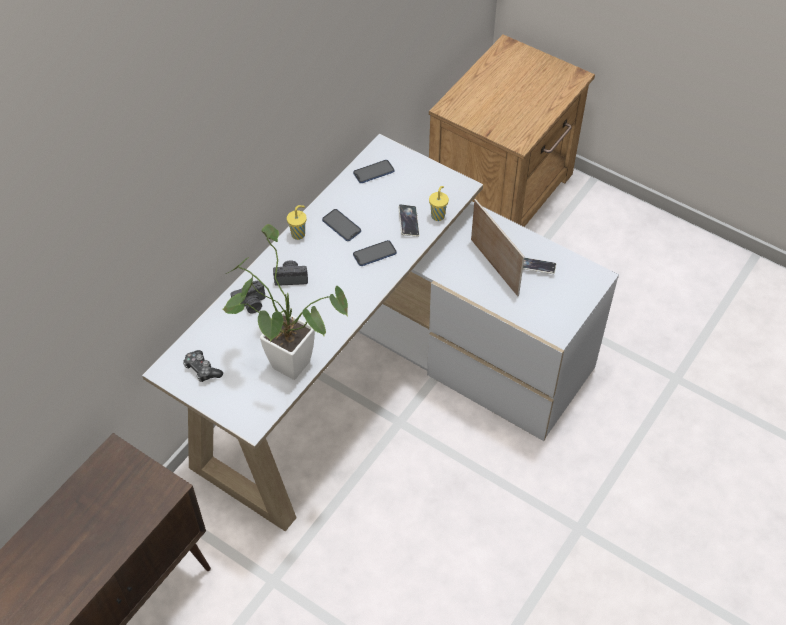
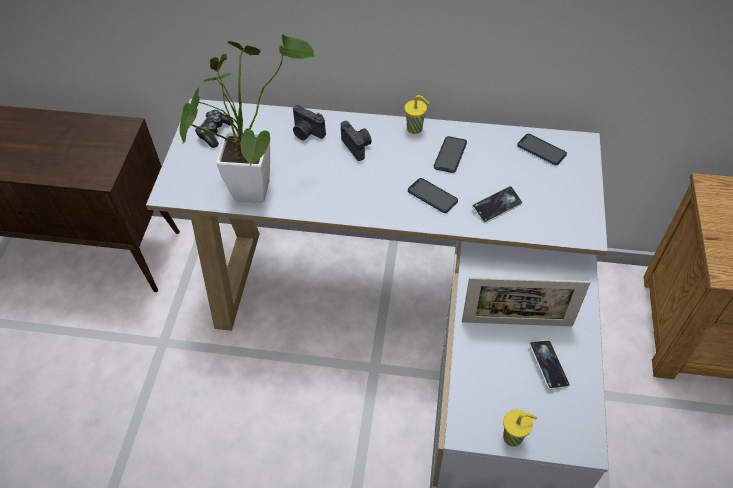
camera: 65 degrees right, 0 degrees up
yellow cup [429,186,449,221] -> yellow cup moved to [503,410,537,447]
picture frame [471,199,525,296] -> picture frame turned 60 degrees clockwise [462,277,591,326]

